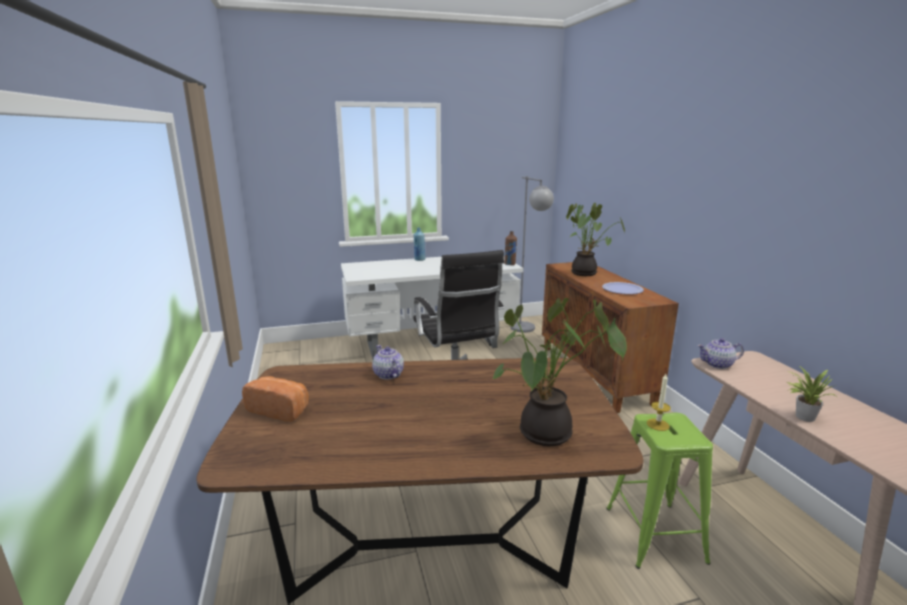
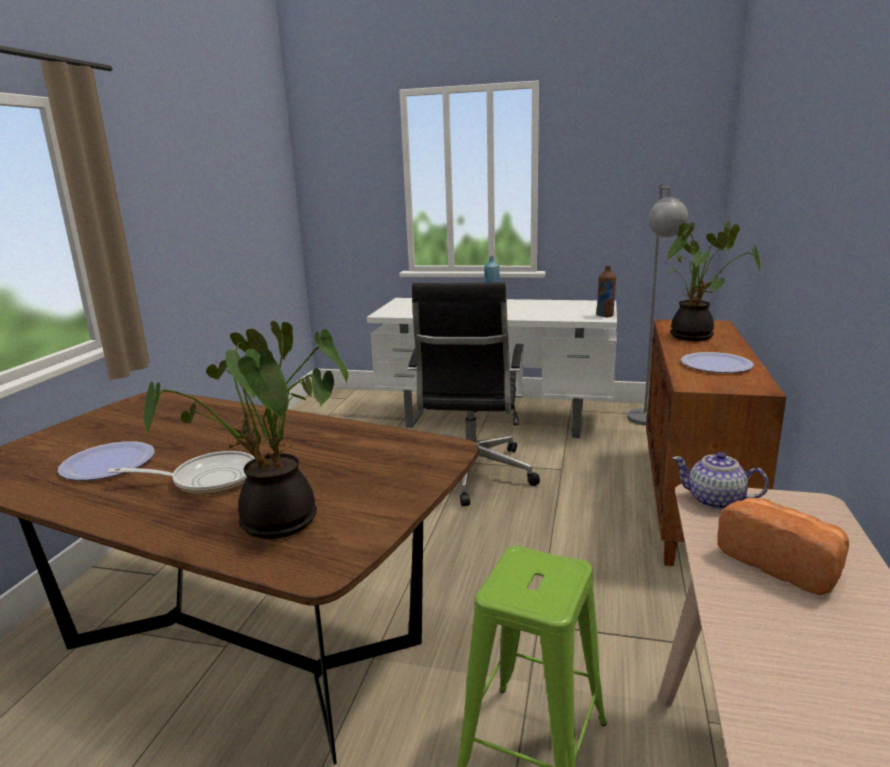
camera: 30 degrees right, 0 degrees up
bread [242,376,309,422] -> bread moved to [717,498,849,595]
teapot [372,345,404,380] -> none
candle [647,374,671,431] -> none
potted plant [787,366,836,422] -> none
none -> plate [58,441,155,480]
none -> frying pan [108,451,255,494]

